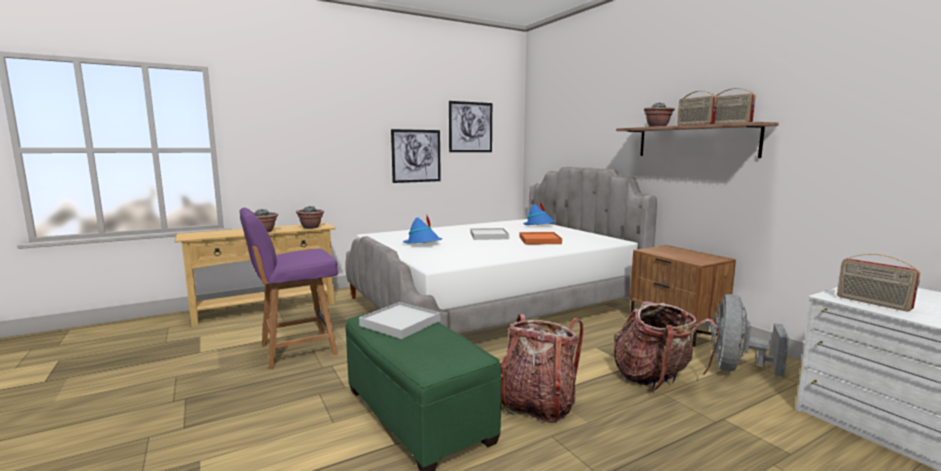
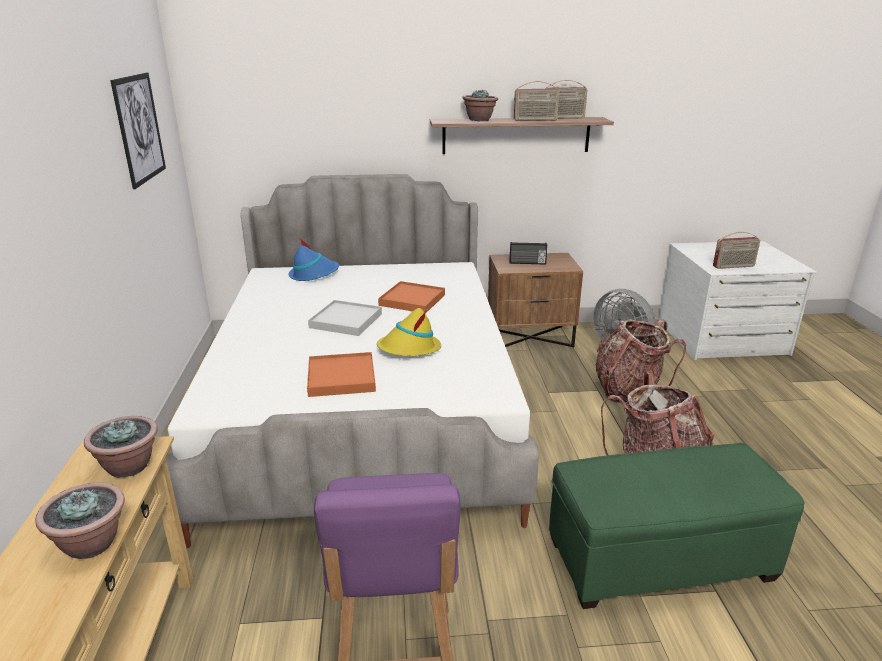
camera: 65 degrees left, 15 degrees up
white tray [359,302,440,339] -> none
picture [391,129,441,183] -> none
blue hat [403,213,442,243] -> orange tray [307,352,376,397]
none -> yellow hat [377,308,441,356]
none -> radio [509,242,547,264]

